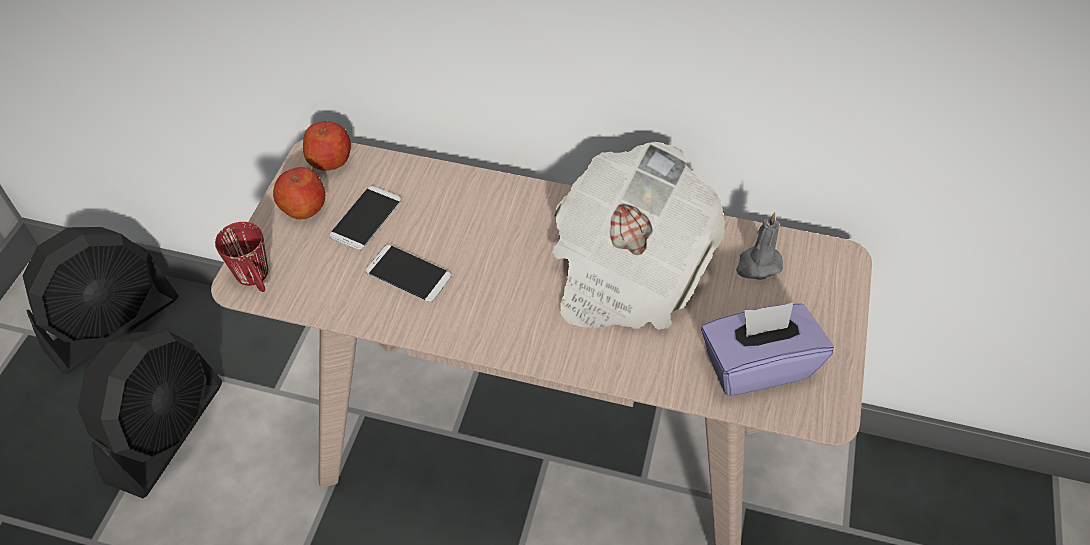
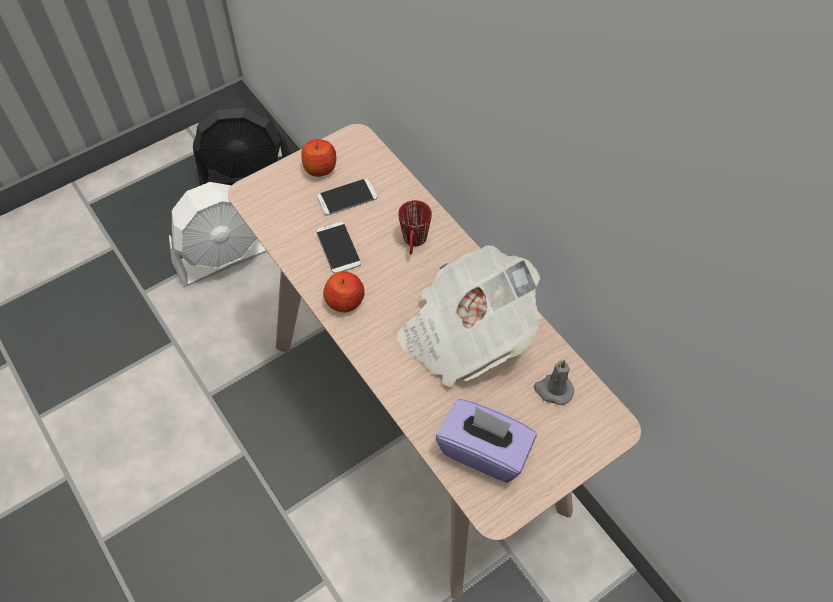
camera: 40 degrees right, 5 degrees up
black fan [78,330,222,498] -> white fan [169,182,267,286]
red mug [215,222,268,292] -> red mug moved to [398,200,432,254]
apple [303,121,351,171] -> apple moved to [323,271,364,312]

